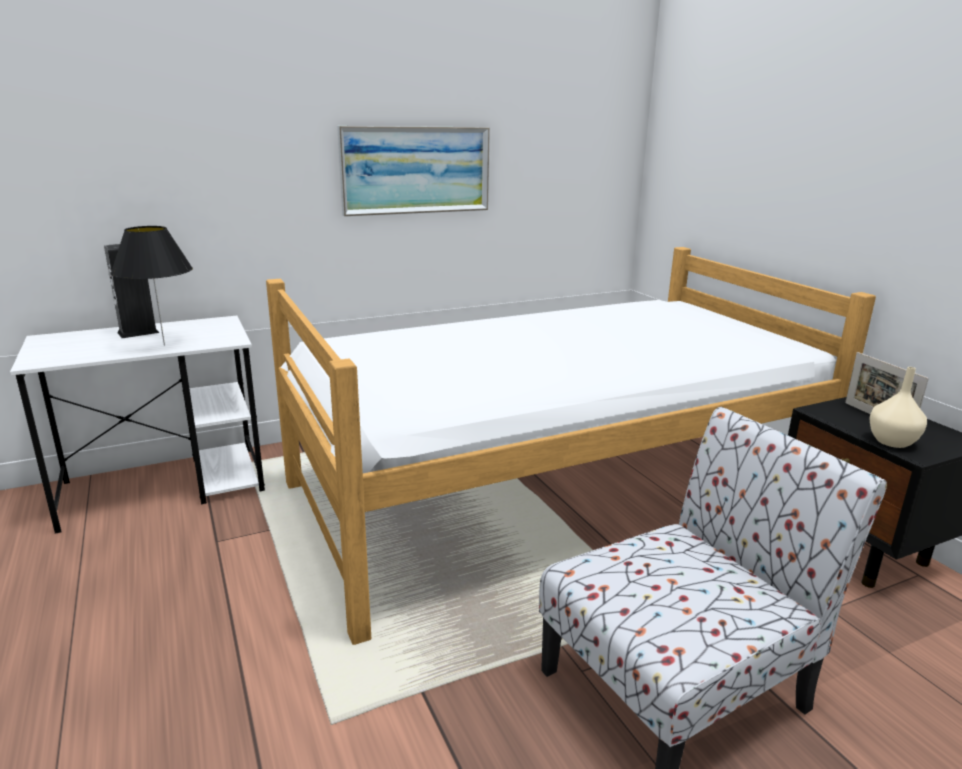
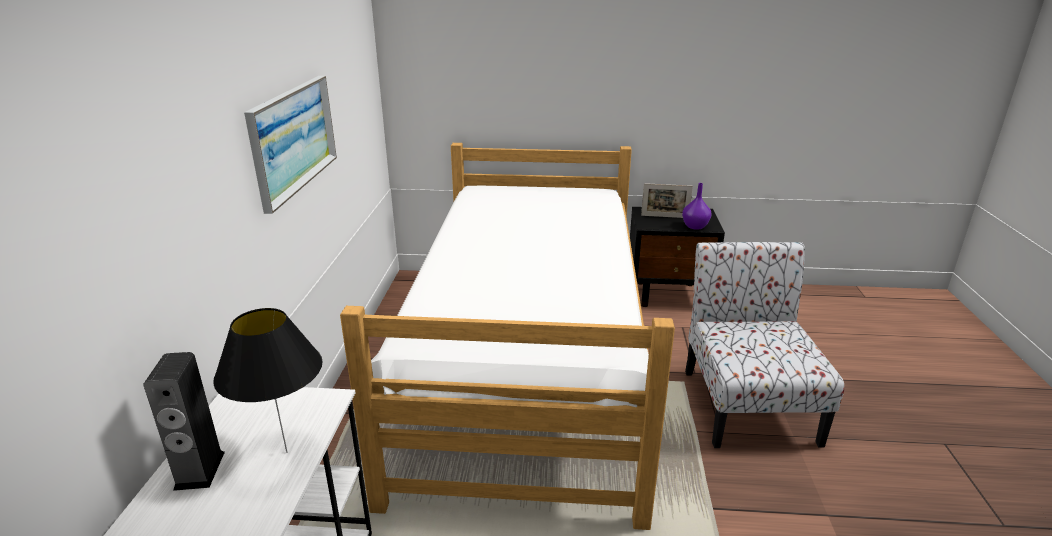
camera: 60 degrees left, 5 degrees up
beige vase [869,367,927,448] -> purple vase [682,183,712,230]

